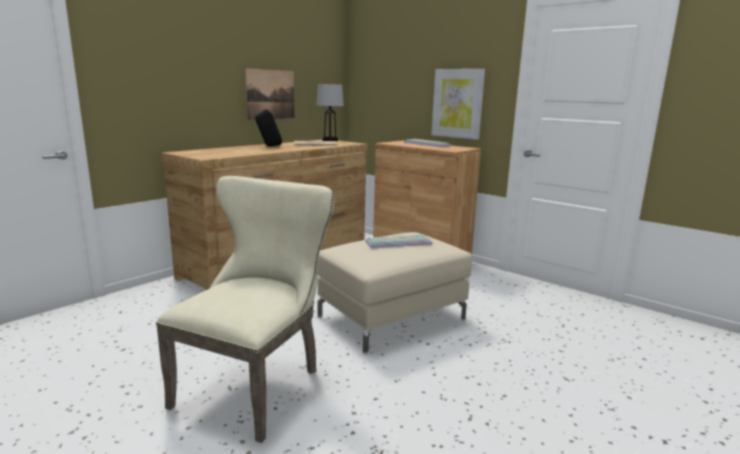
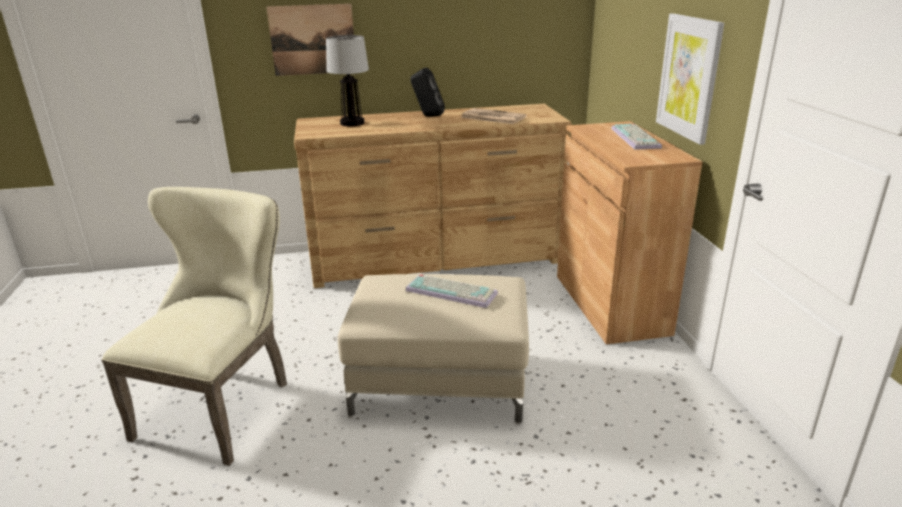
camera: 40 degrees right, 10 degrees up
beige chair [156,176,334,443] -> beige chair turned 45 degrees counterclockwise [101,187,287,466]
picture [245,68,294,120] -> picture moved to [266,4,354,76]
table lamp [317,84,344,141] -> table lamp moved to [326,35,369,126]

